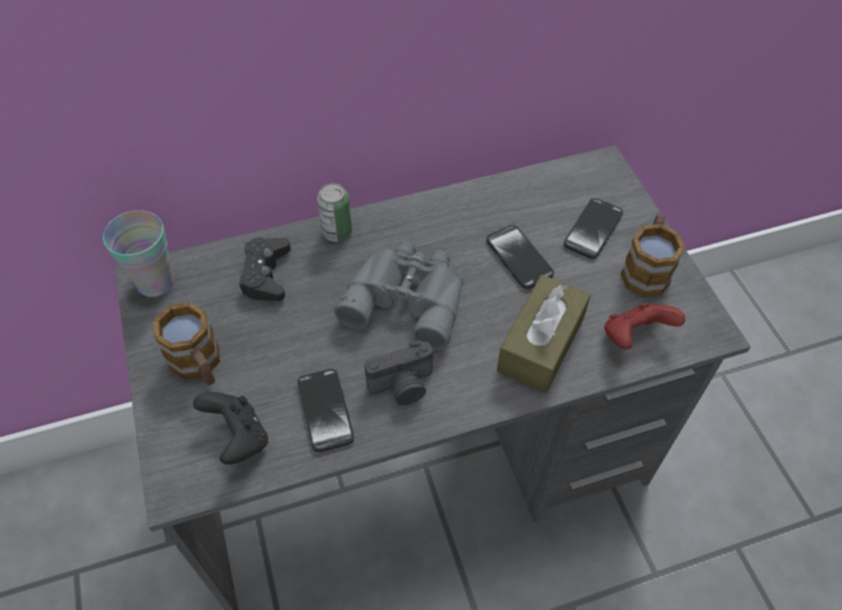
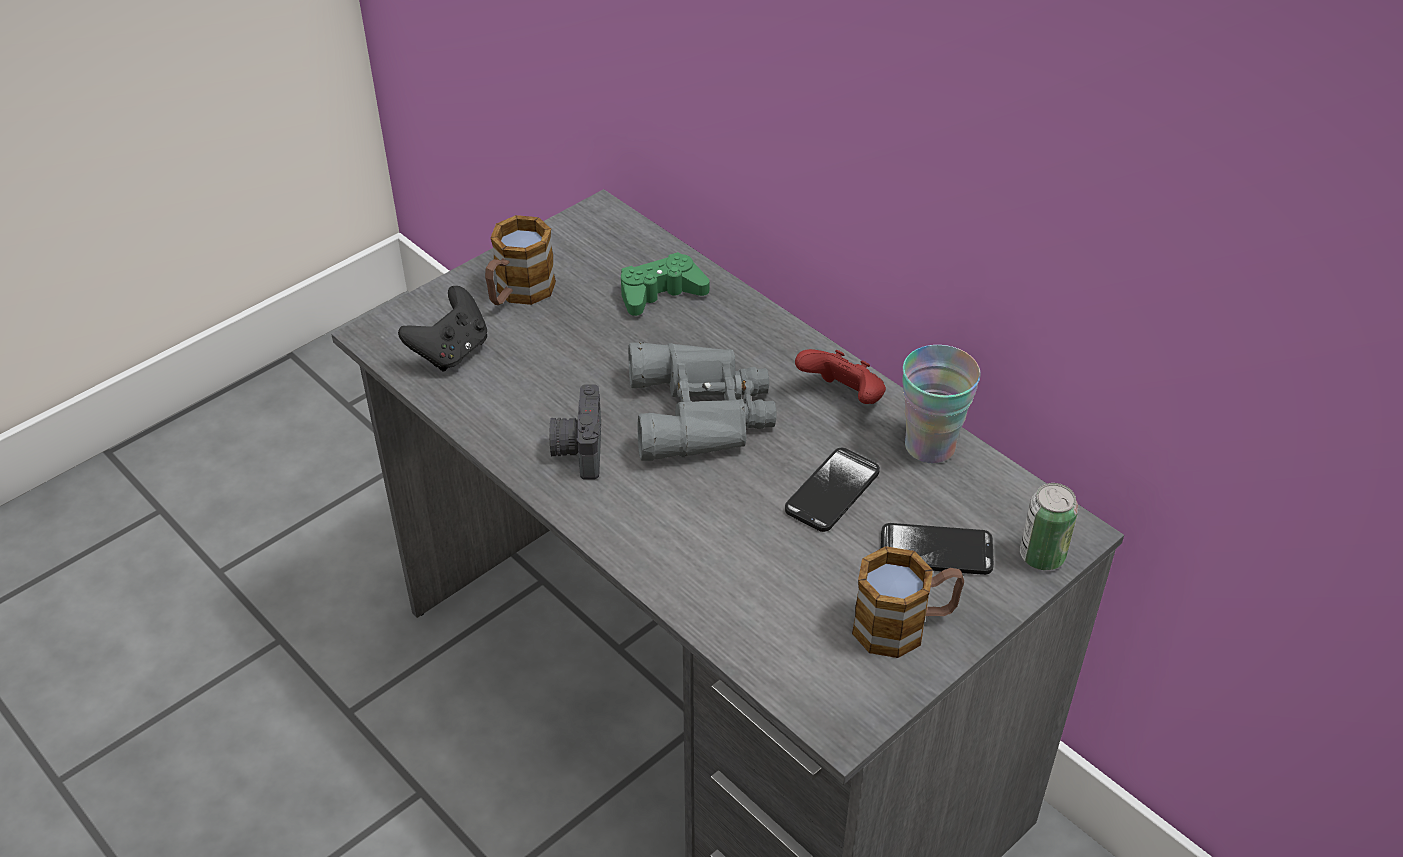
camera: 65 degrees right, 10 degrees down
cup [103,210,175,297] -> cup moved to [903,345,981,464]
black game controller [239,237,291,301] -> green game controller [621,252,709,316]
phone [297,369,354,452] -> none
can [317,183,352,242] -> can moved to [1020,483,1078,570]
camera [364,340,433,405] -> camera turned 45 degrees clockwise [550,384,601,480]
brown tissue box [497,275,591,393] -> none
red game controller [604,303,685,350] -> red game controller moved to [795,349,886,404]

